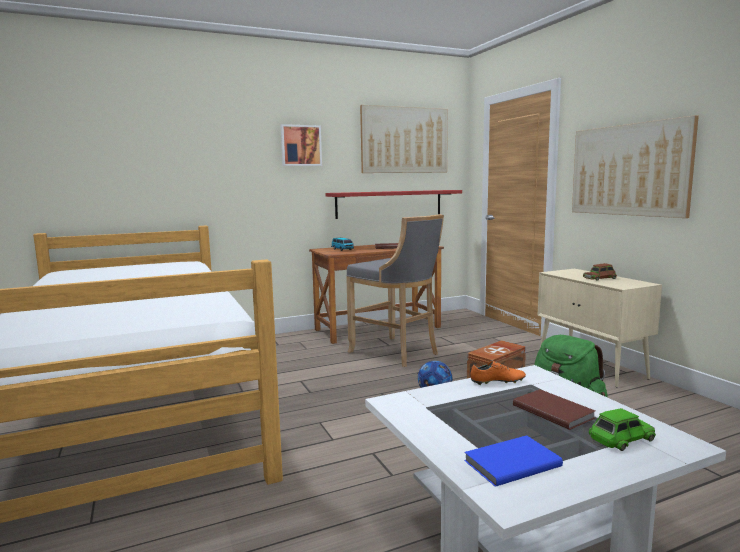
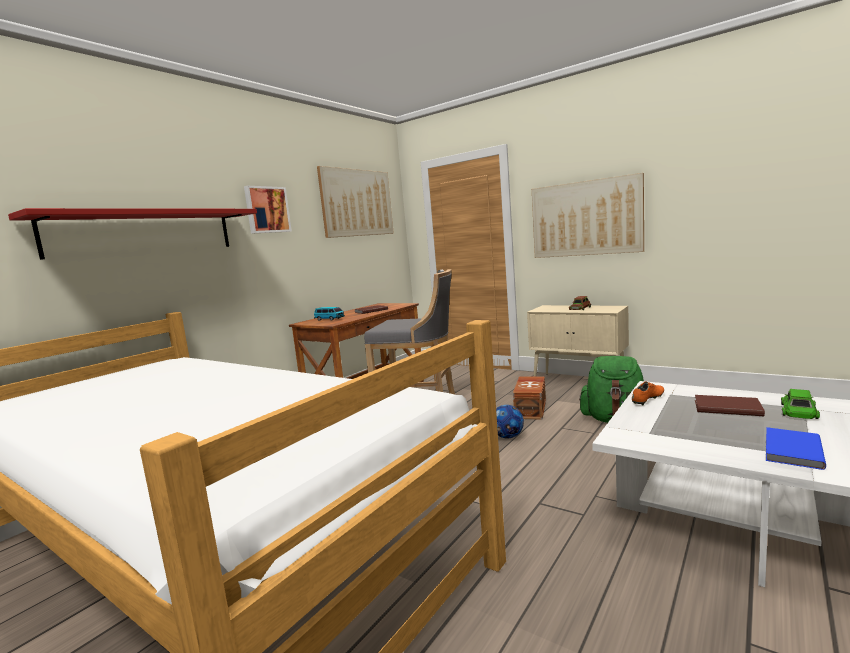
camera: 30 degrees left, 0 degrees up
red shelf [326,190,462,219] -> red shelf moved to [8,208,257,260]

